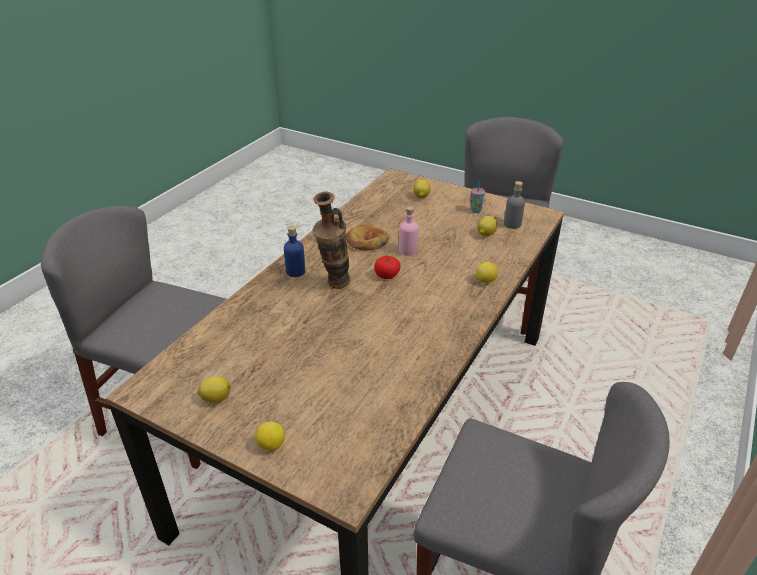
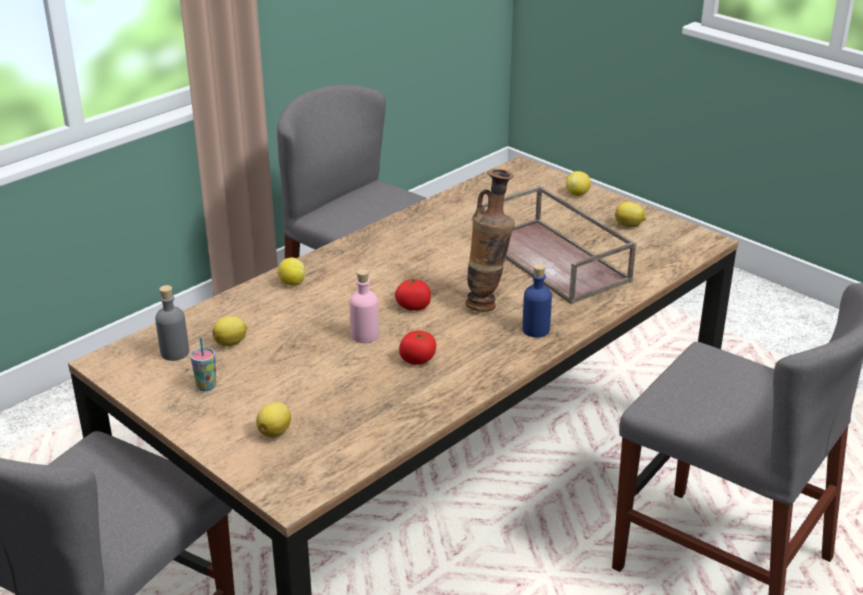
camera: 165 degrees left, 5 degrees down
bread [346,224,389,250] -> tomato [399,331,436,365]
none -> brown tray [482,185,637,304]

